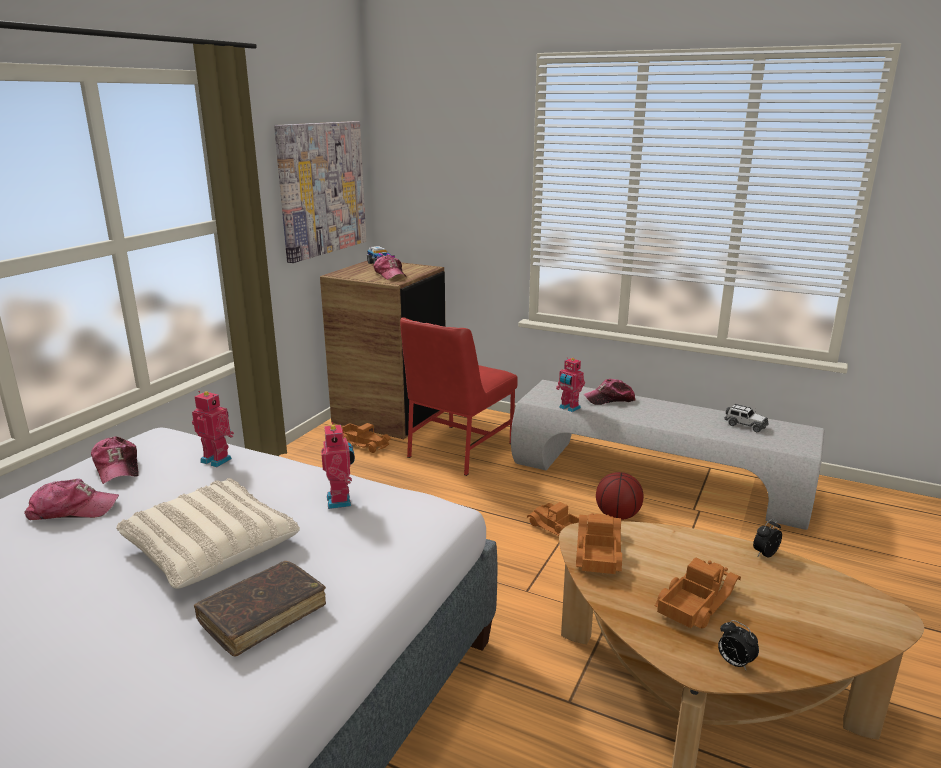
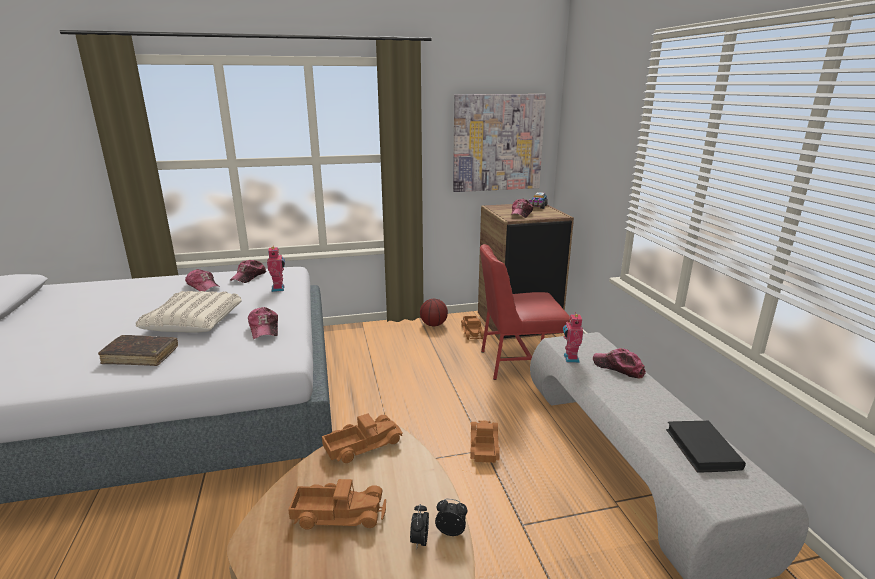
camera: 50 degrees right, 0 degrees up
toy robot [321,422,355,509] -> cap [248,307,278,339]
basketball [596,472,644,520] -> basketball moved to [420,299,448,326]
alarm clock [718,620,759,670] -> alarm clock moved to [410,504,429,549]
toy car [724,404,769,432] -> black book [666,421,746,472]

